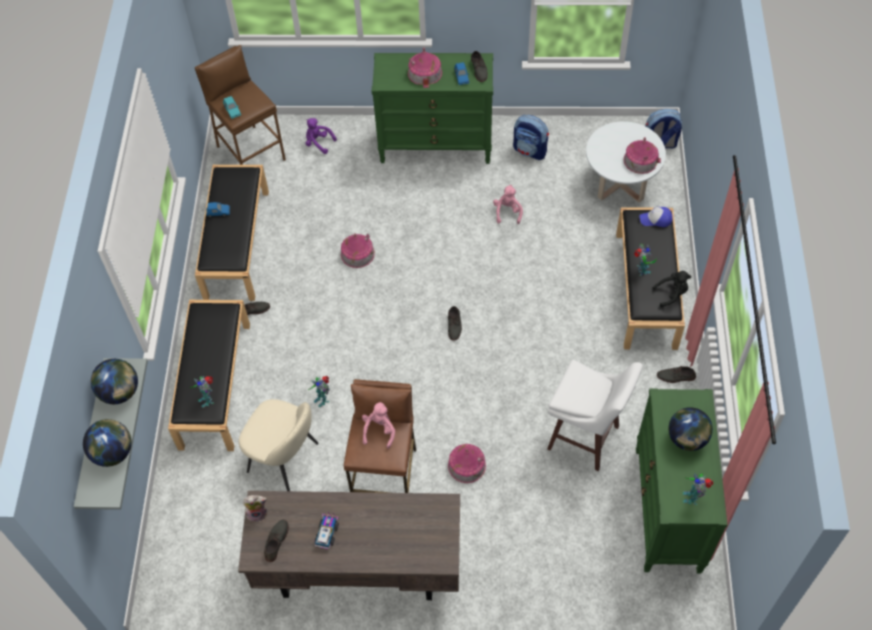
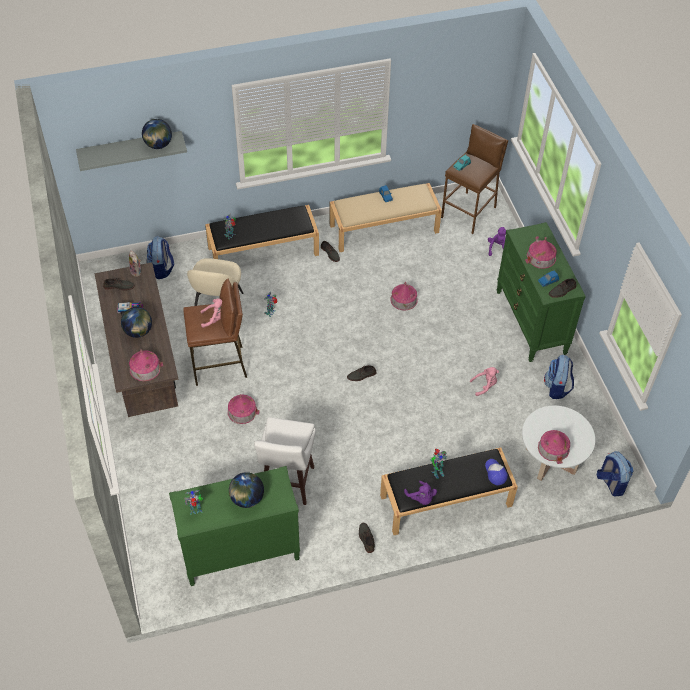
camera: 70 degrees right, 5 degrees down
globe [83,419,132,467] -> globe moved to [121,307,152,338]
black bench [195,165,269,301] -> beige bench [330,183,442,252]
black plush toy [652,271,691,307] -> purple plush toy [404,481,437,505]
none -> toy house [129,349,163,381]
none -> backpack [146,236,174,279]

